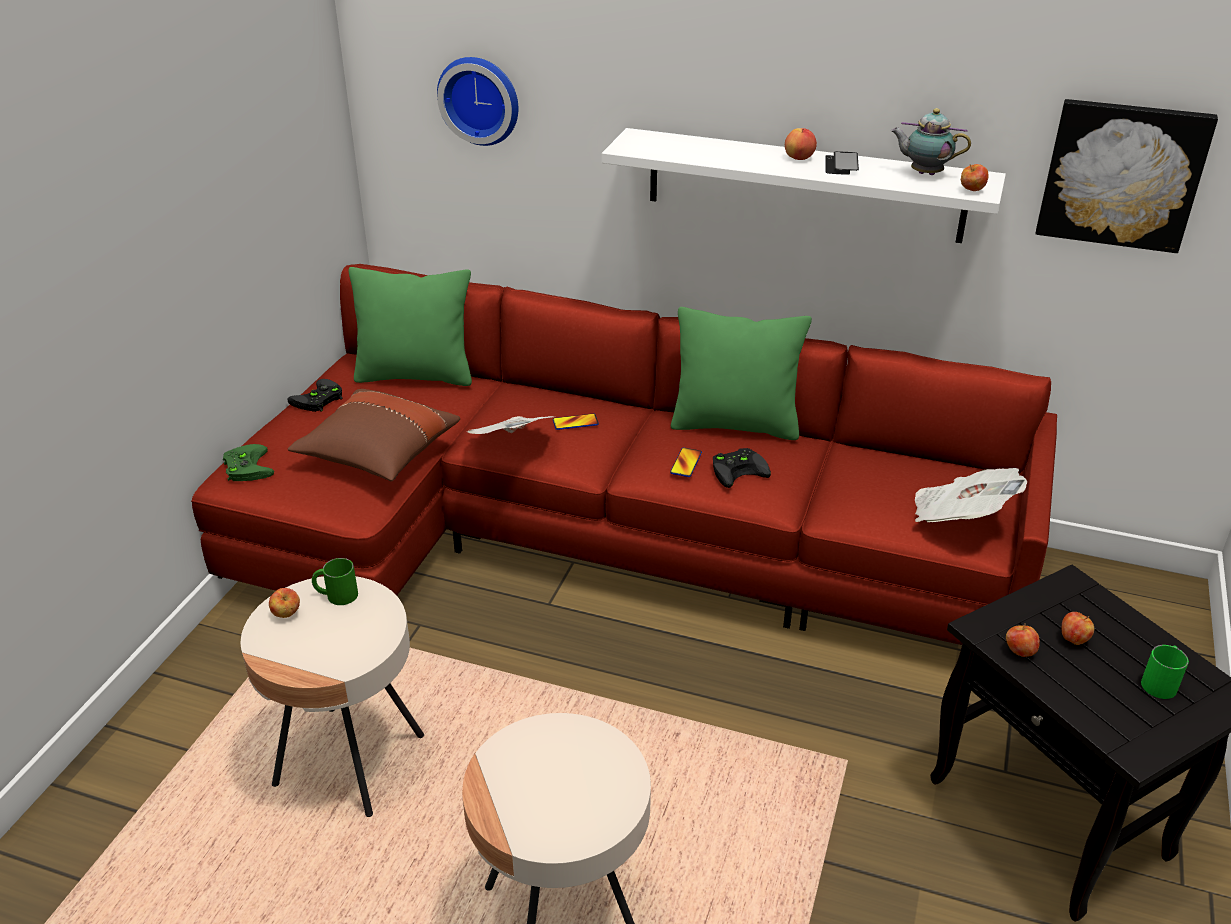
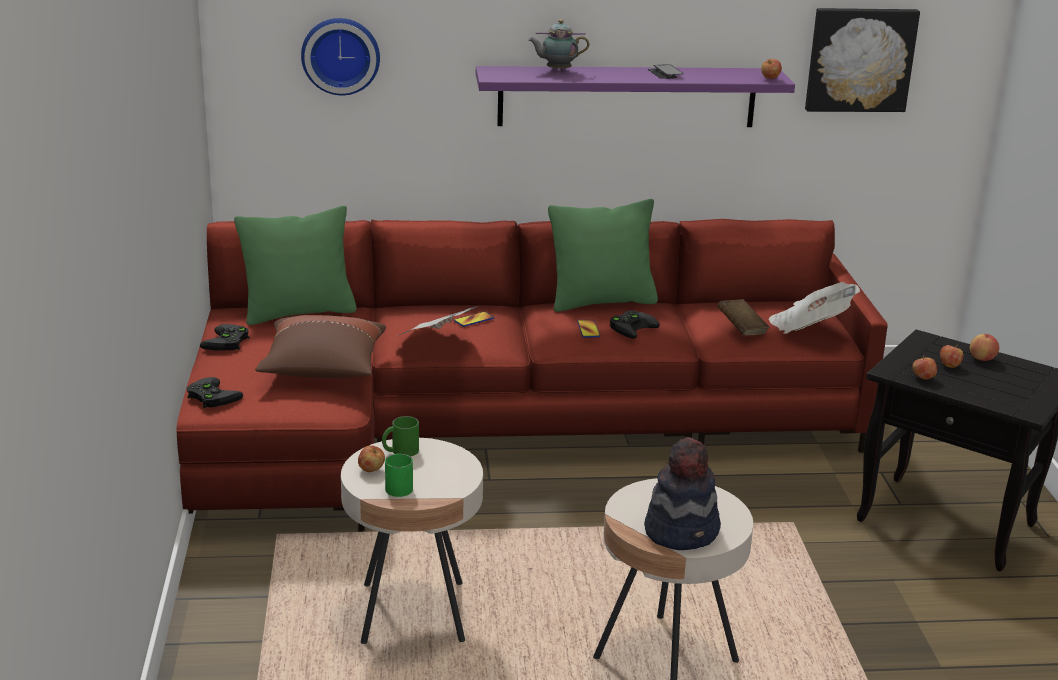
camera: 25 degrees left, 10 degrees down
green game controller [223,444,274,481] -> black game controller [186,377,243,408]
white shelf [602,128,1006,243] -> purple shelf [476,66,795,127]
apple [785,128,817,160] -> apple moved to [970,334,999,361]
teapot [891,108,971,175] -> teapot moved to [528,19,589,71]
green mug [1141,645,1189,699] -> green mug moved to [385,454,413,497]
none -> hat [644,437,721,550]
none -> brown book [717,299,770,336]

